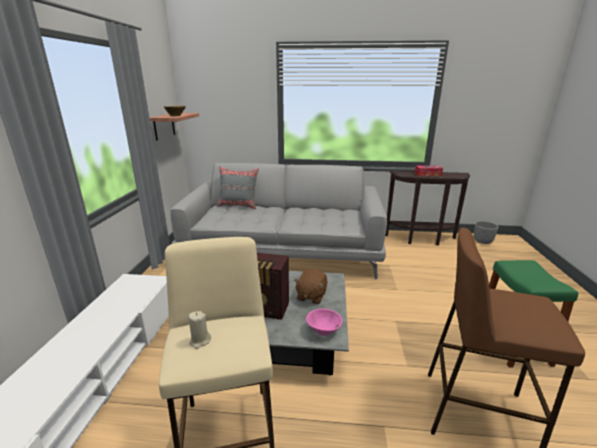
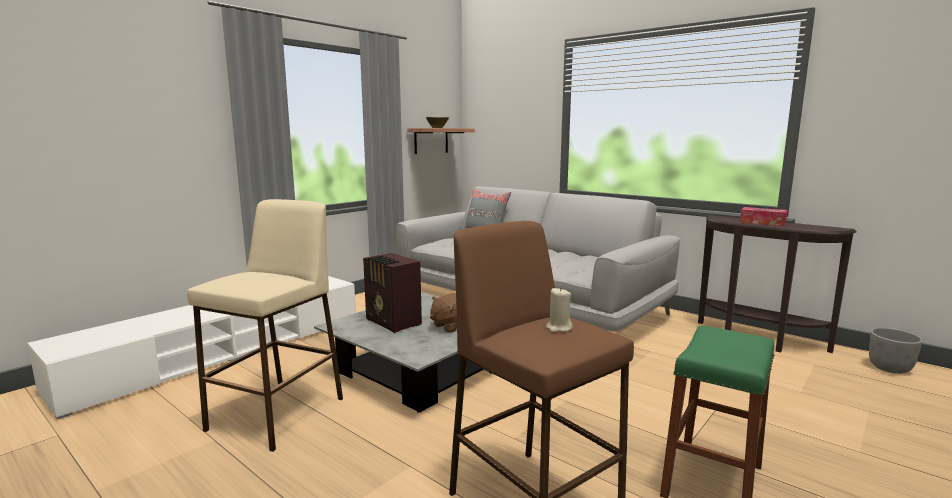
camera: 35 degrees right, 10 degrees down
beige candle [188,311,211,349] -> beige candle moved to [546,287,573,332]
pink bowl [306,309,342,336] -> none

